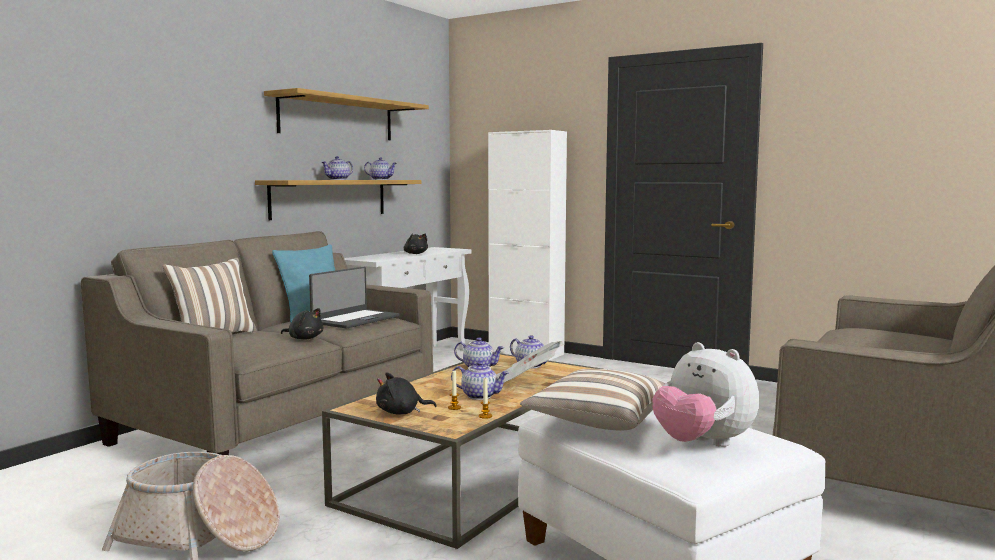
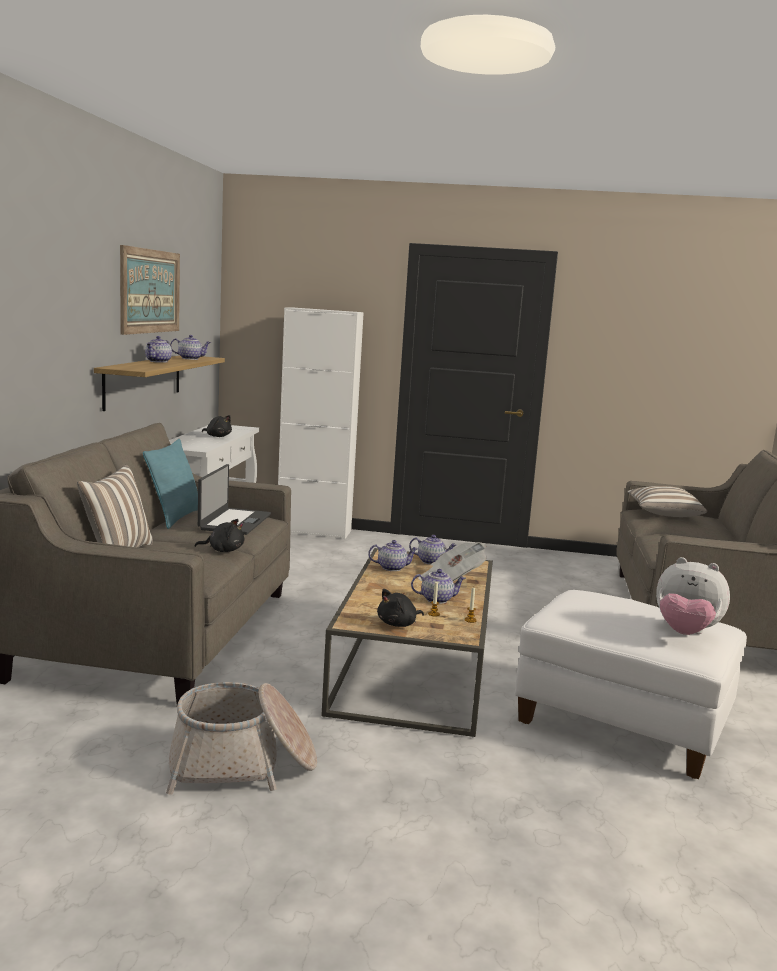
camera: 25 degrees left, 5 degrees up
shelf [264,88,429,140] -> picture [120,245,180,335]
pillow [520,369,666,430] -> pillow moved to [627,486,707,517]

